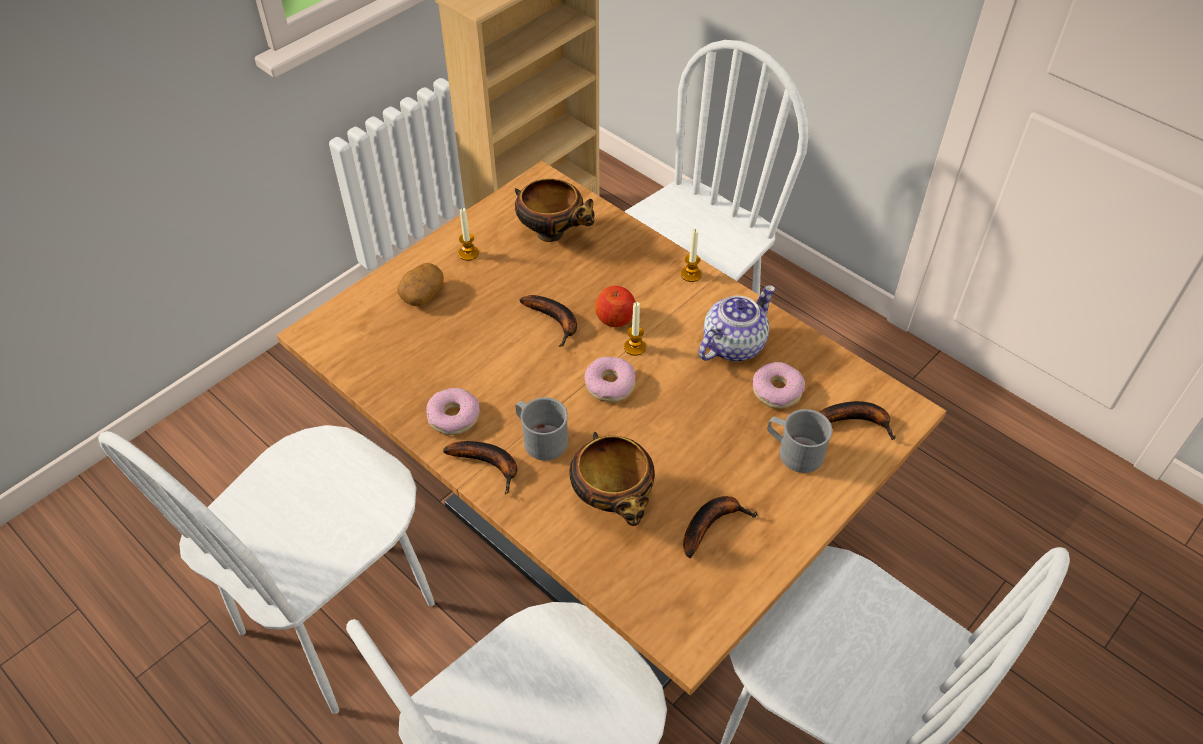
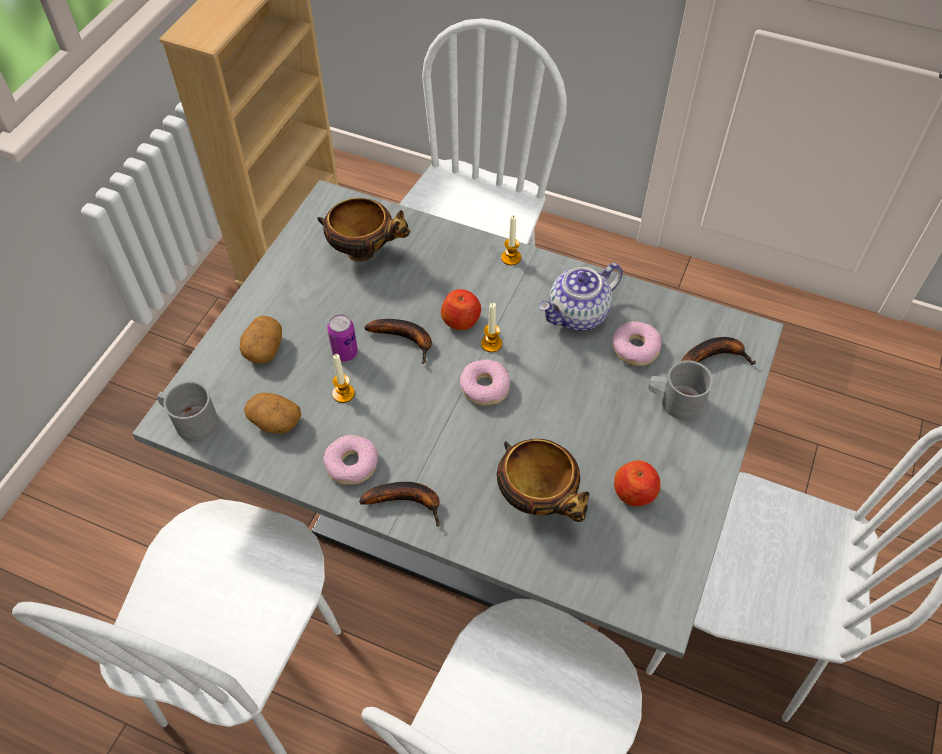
camera: 20 degrees left, 5 degrees up
brown dining table [277,161,947,695] -> grey dining table [132,180,784,659]
candle [458,208,479,261] -> candle moved to [332,354,355,403]
grey mug [515,397,568,461] -> grey mug moved to [157,381,218,441]
banana [683,496,758,558] -> apple [614,460,660,506]
teapot [698,285,775,361] -> teapot turned 150 degrees counterclockwise [539,263,623,331]
none -> potato [244,392,301,434]
none -> can [327,314,358,362]

